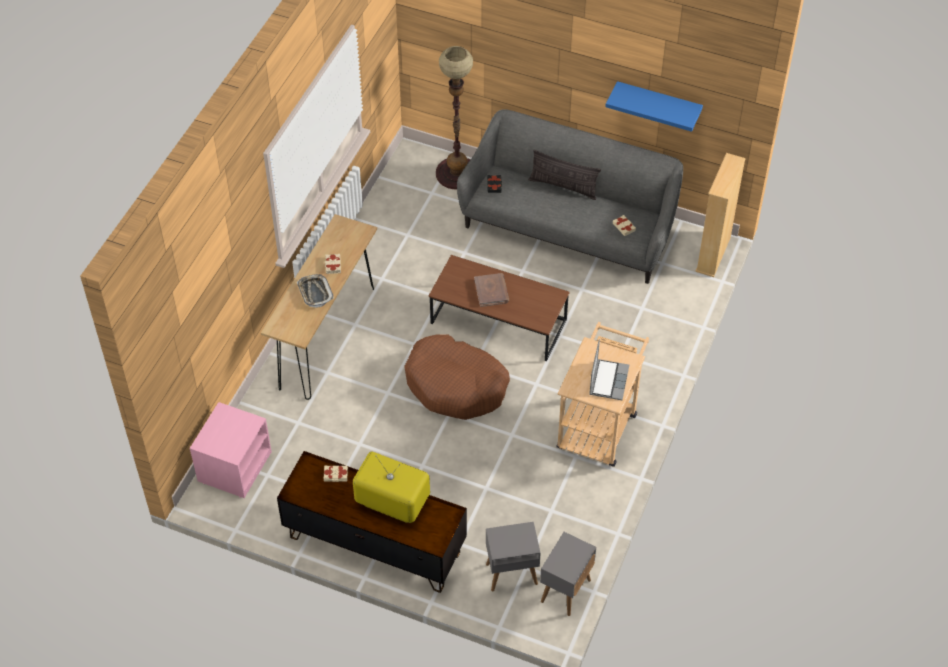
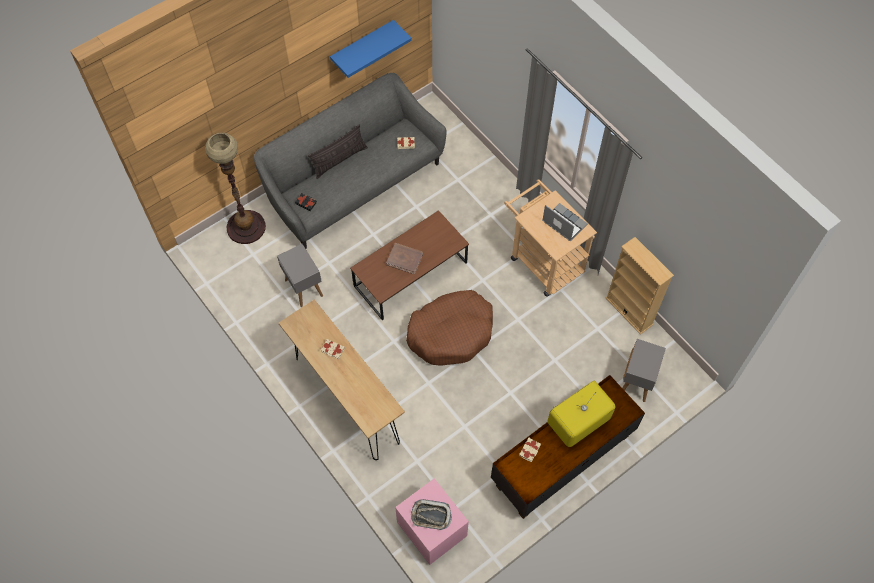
camera: 60 degrees left, 10 degrees up
tray [297,274,334,308] -> tray moved to [411,499,452,530]
grey side table [540,532,596,616] -> grey side table moved to [277,244,323,307]
beige bookcase [695,153,746,277] -> beige bookcase moved to [605,237,674,335]

